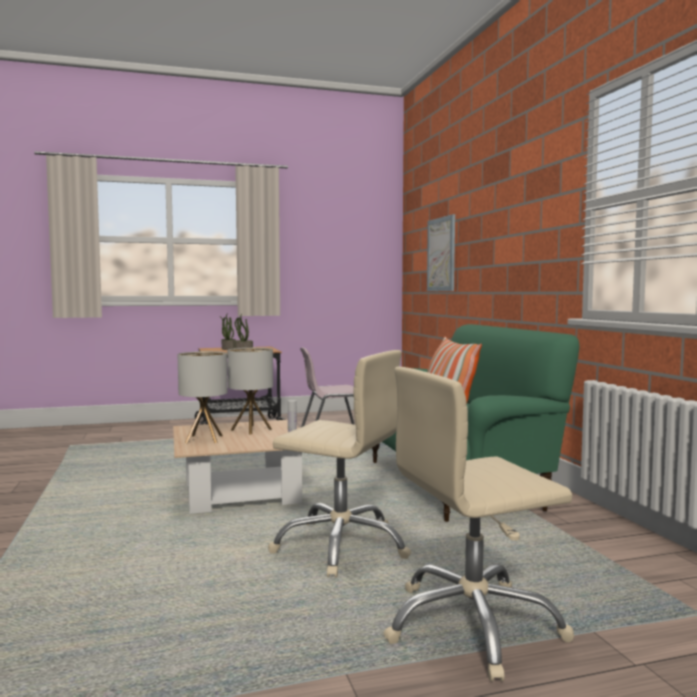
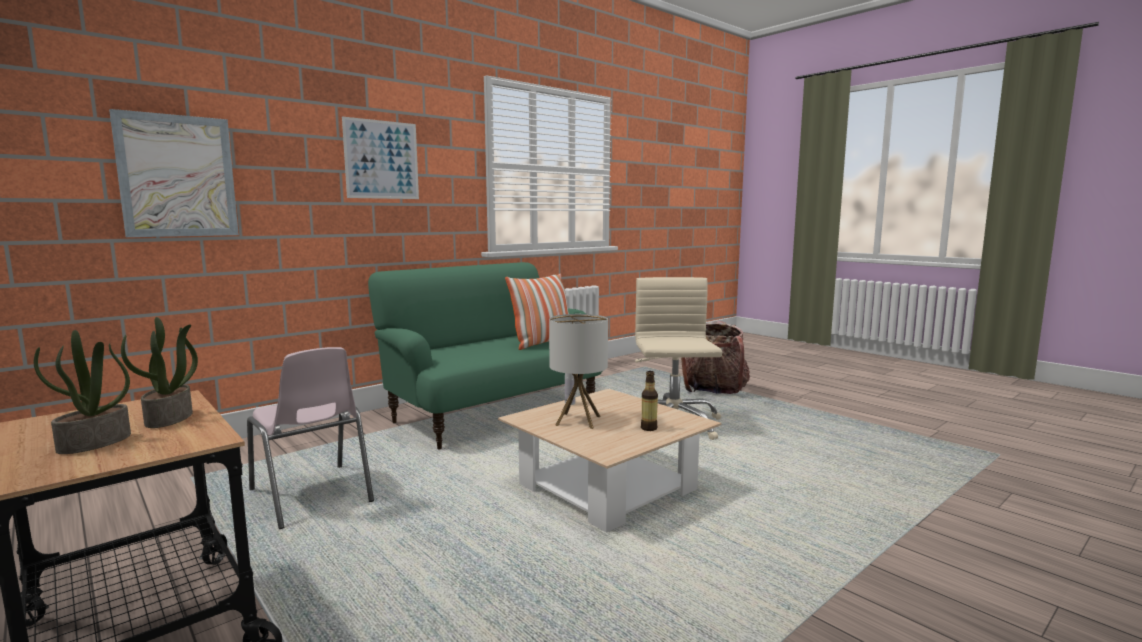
camera: 115 degrees left, 5 degrees up
table lamp [177,351,228,443] -> bottle [641,371,658,431]
beige office chair [384,367,574,681] -> backpack [681,321,750,394]
none -> picture [342,116,419,199]

